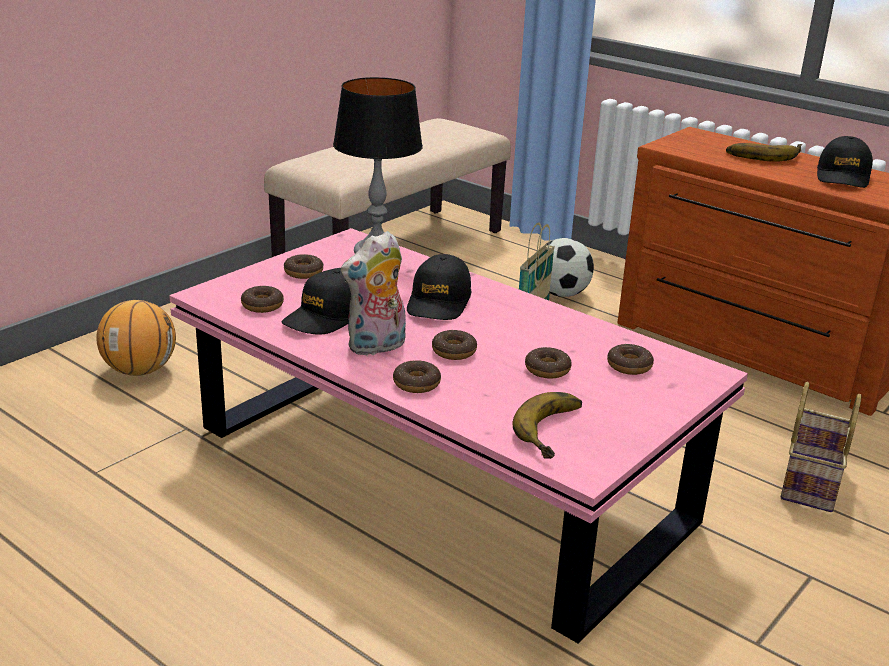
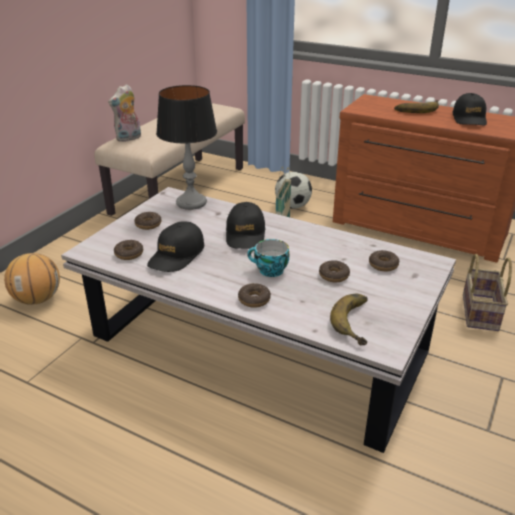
camera: 10 degrees left, 5 degrees up
pink coffee table [169,228,748,643] -> white coffee table [61,187,456,453]
plush toy [341,231,406,355] -> plush toy moved to [108,84,141,142]
donut [432,330,477,360] -> cup [247,239,289,277]

